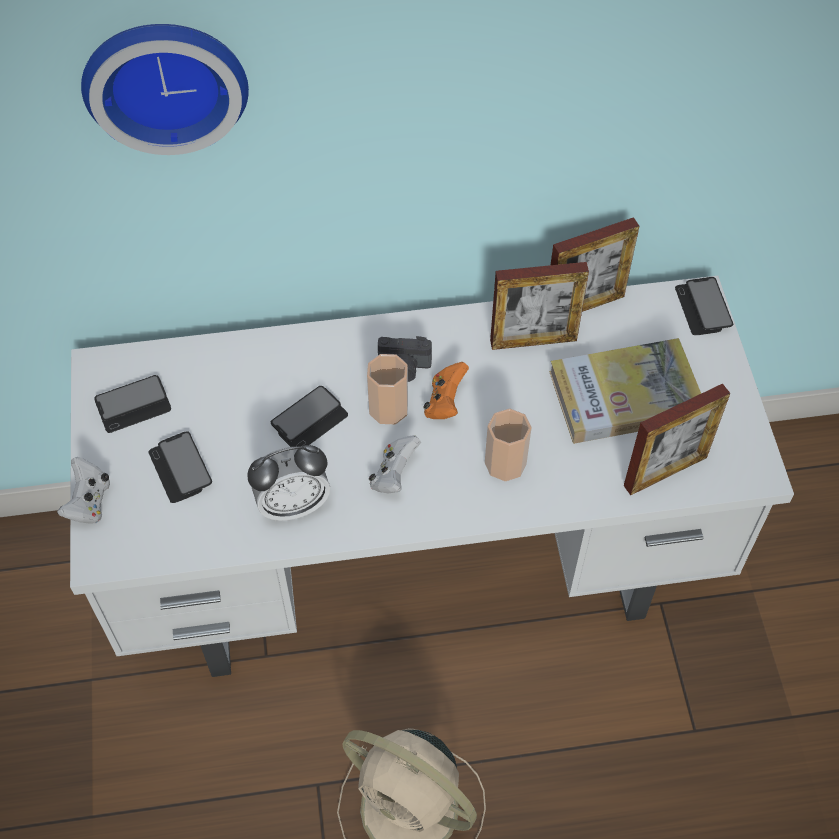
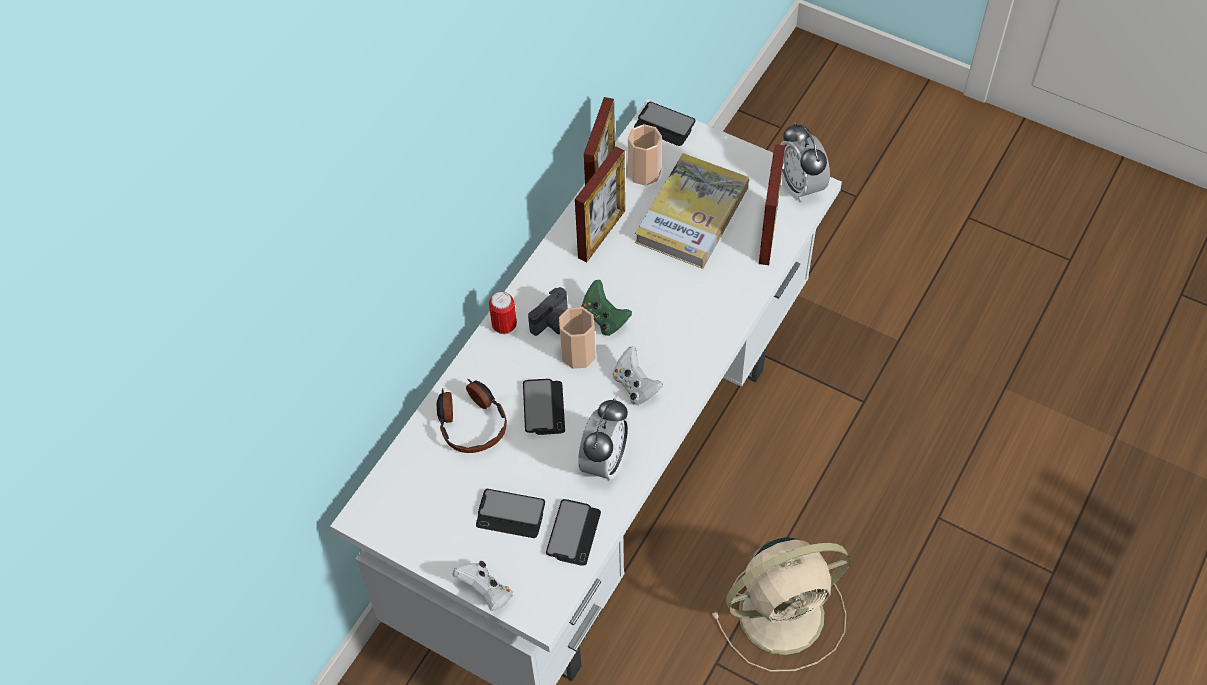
camera: 50 degrees left, 0 degrees up
wall clock [81,24,249,155] -> none
phone [94,375,171,433] -> phone moved to [546,499,601,566]
orange game controller [423,362,469,419] -> green game controller [581,280,632,336]
cup [485,408,532,481] -> cup moved to [628,124,662,186]
none -> headphones [437,379,507,453]
none -> can [489,291,517,334]
none -> alarm clock [780,122,830,202]

